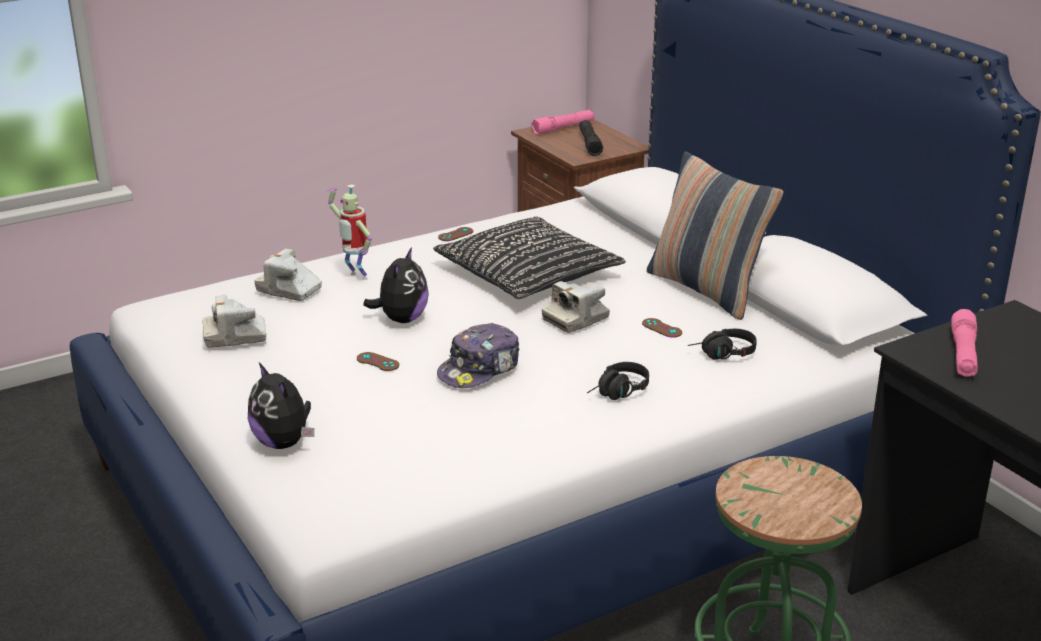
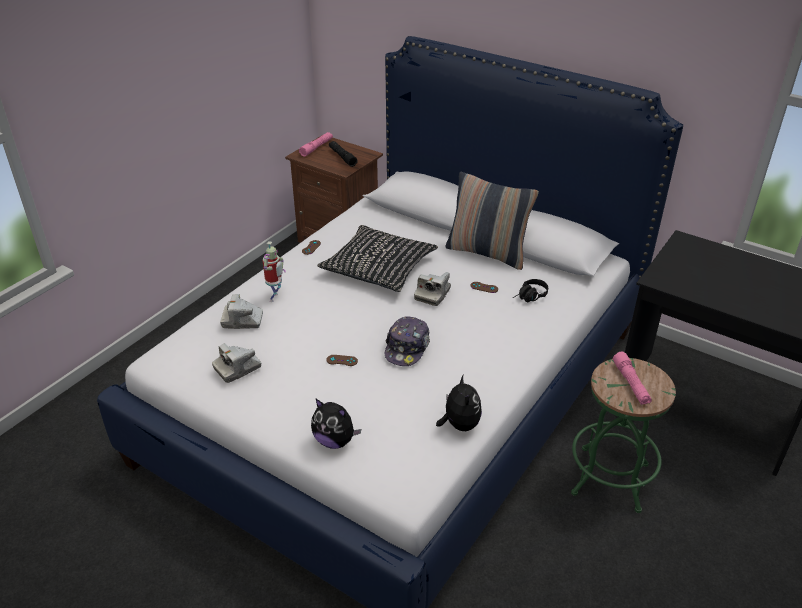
camera: 25 degrees left, 10 degrees up
toy robot [327,184,372,280] -> toy robot turned 90 degrees counterclockwise [263,241,286,302]
plush toy [363,247,429,323] -> plush toy moved to [436,375,482,431]
black headphones [587,362,649,400] -> none
pink flashlight [951,309,978,377] -> pink flashlight moved to [613,352,652,405]

